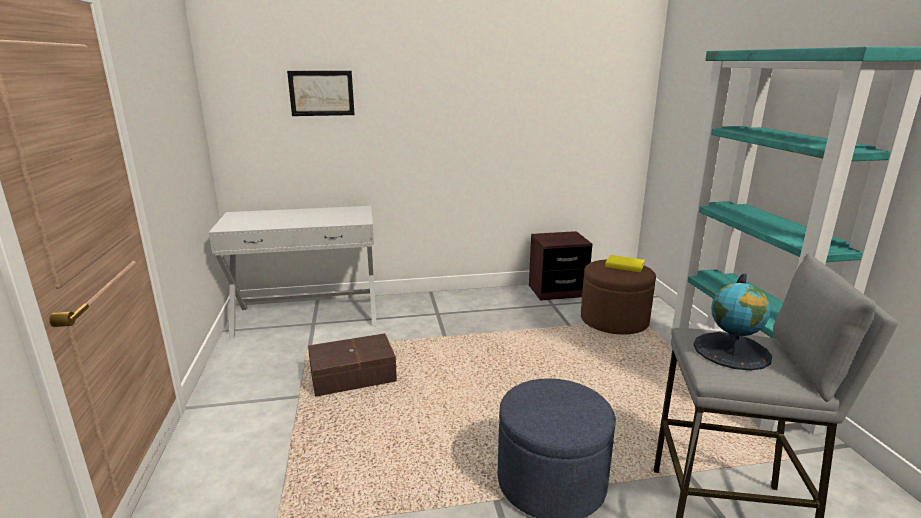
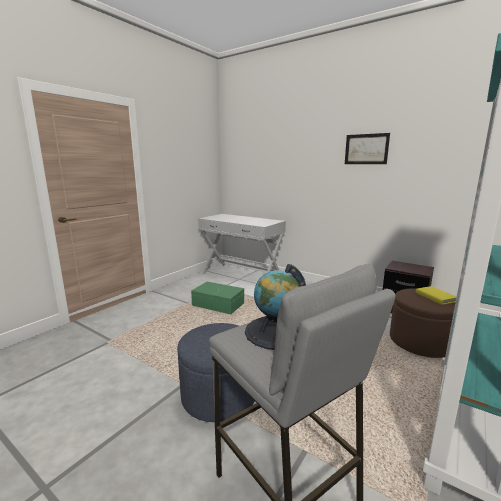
camera: 45 degrees right, 5 degrees down
picture [287,71,355,116] -> picture moved to [345,133,390,164]
brown storage box [308,333,397,397] -> green storage box [191,282,244,314]

